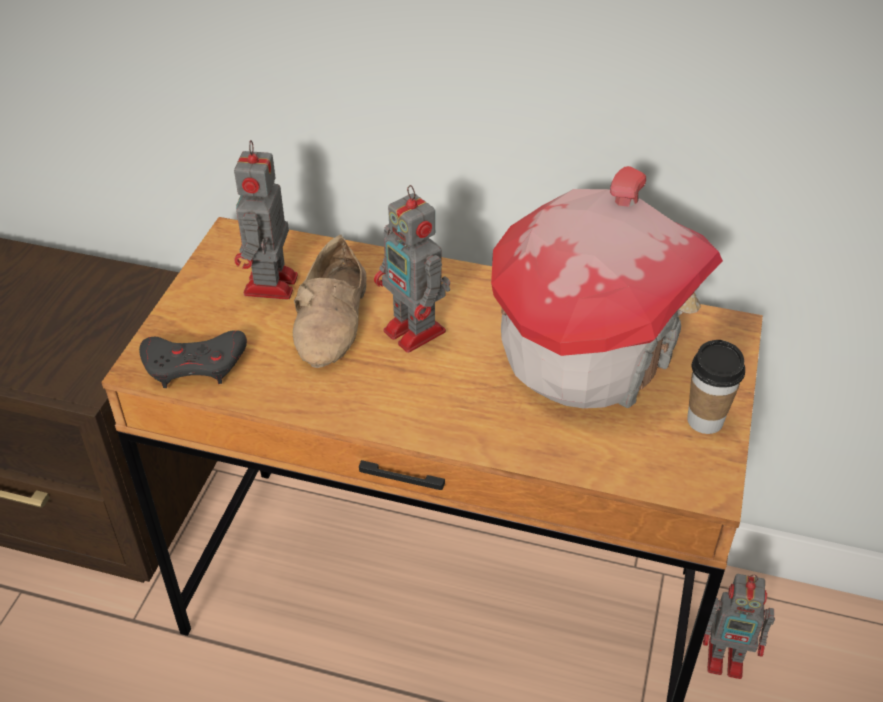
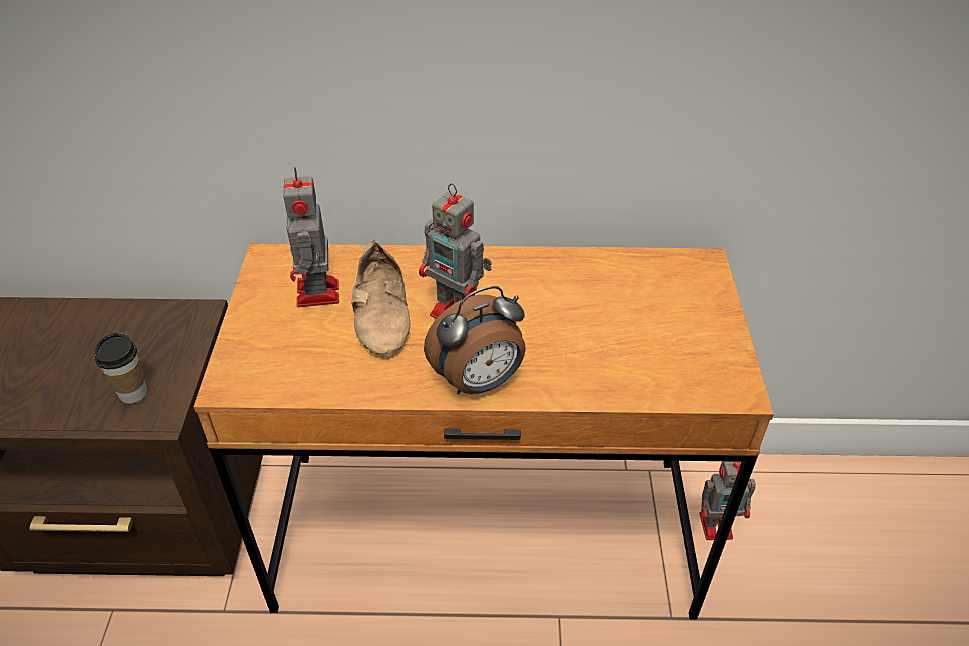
camera: 15 degrees left, 0 degrees up
grey game controller [139,330,247,388] -> none
toy house [491,166,723,409] -> none
cup [687,340,745,434] -> cup moved to [95,333,147,404]
none -> alarm clock [424,286,526,394]

